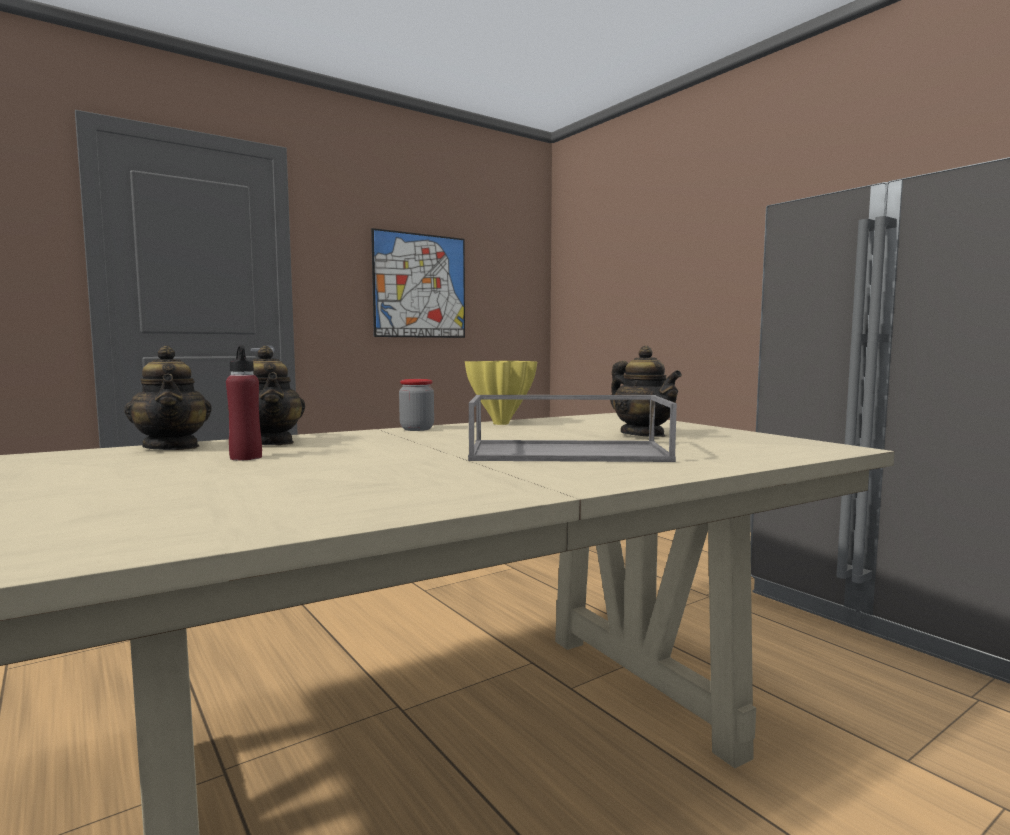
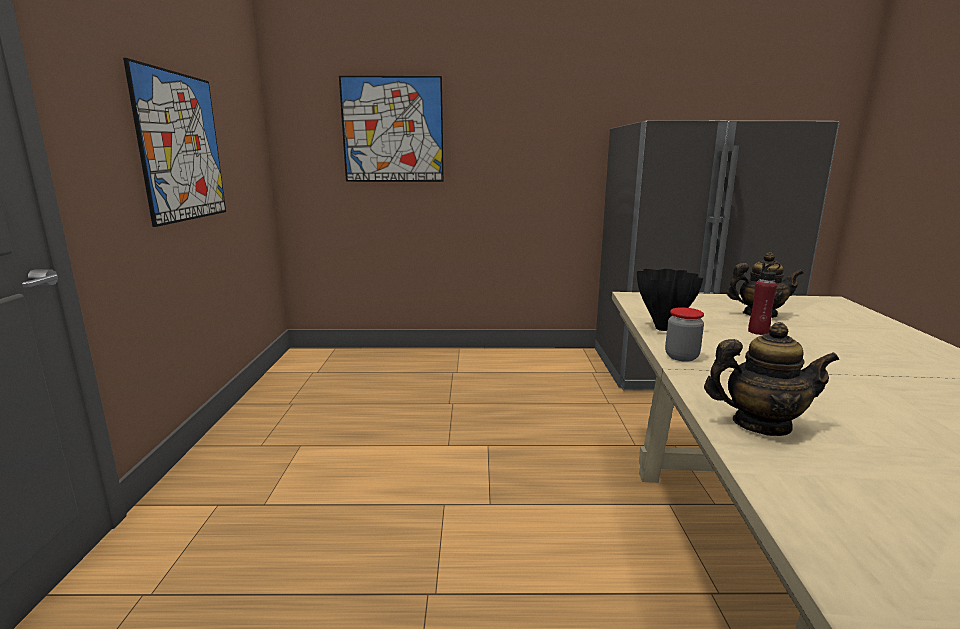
camera: 55 degrees left, 10 degrees up
teapot [124,346,212,450] -> none
red bottle [226,345,262,460] -> red bottle moved to [748,263,780,335]
yellow vase [465,361,537,425] -> black vase [637,269,703,331]
grey tray [468,395,677,462] -> none
none -> picture [339,76,444,182]

